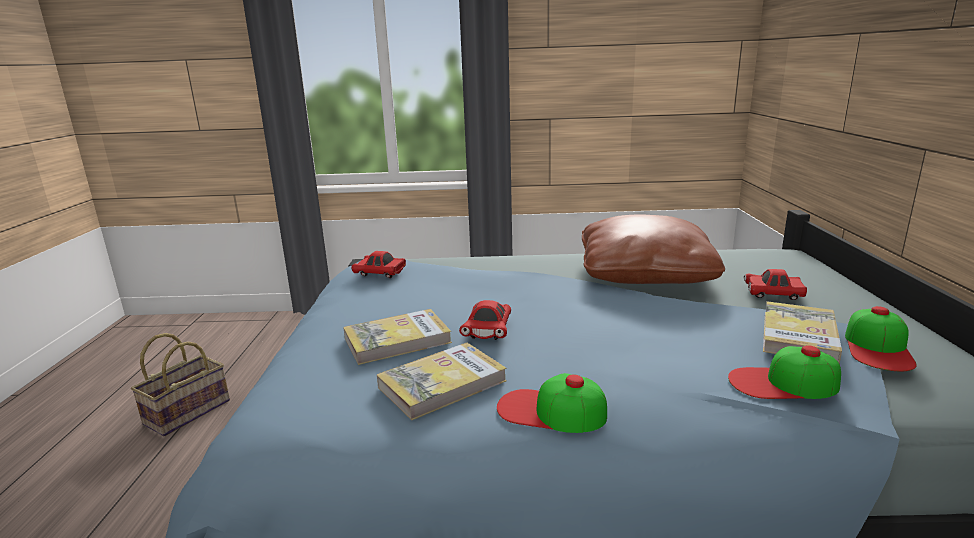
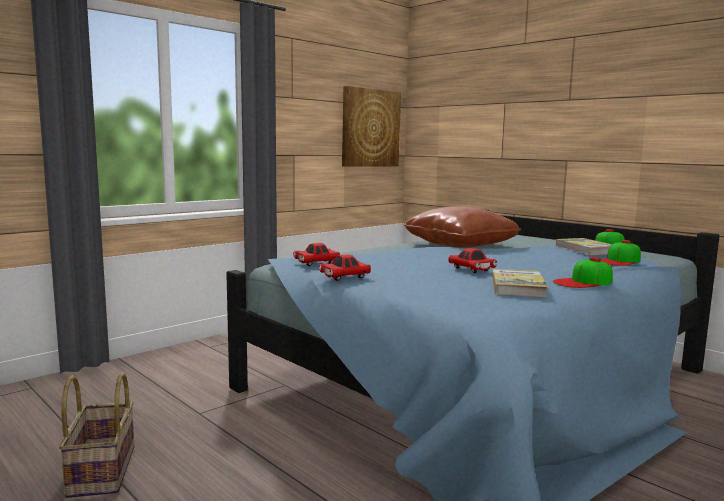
camera: 45 degrees left, 10 degrees down
book [343,309,452,365] -> none
red toy car [744,269,807,300] -> red toy car moved to [318,254,371,281]
none -> picture [342,86,401,167]

